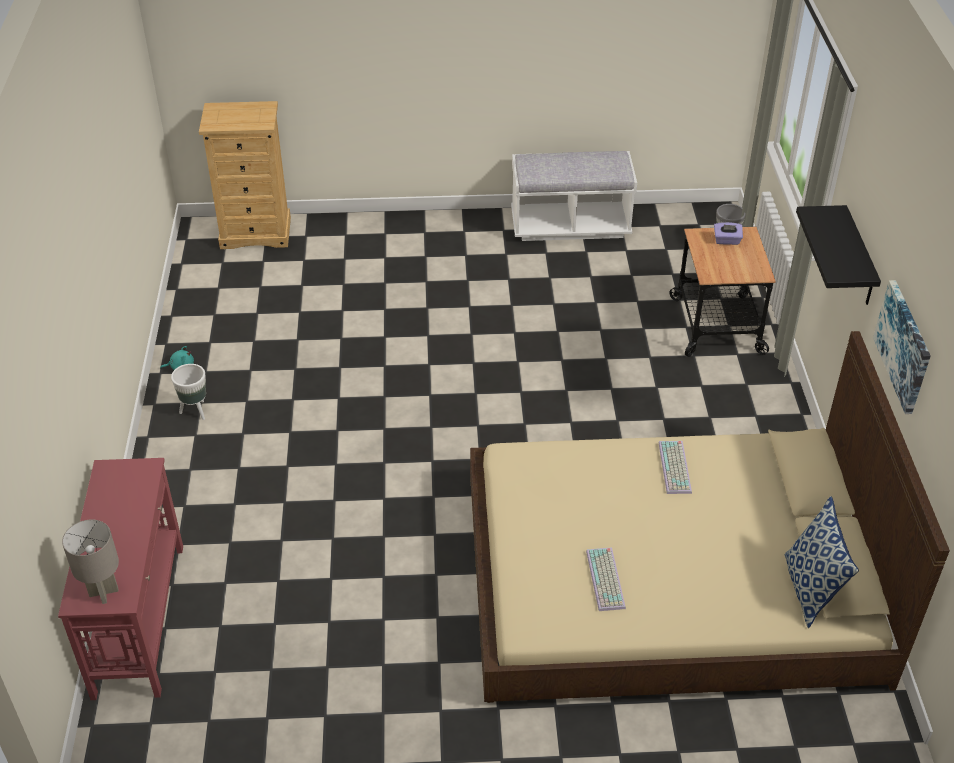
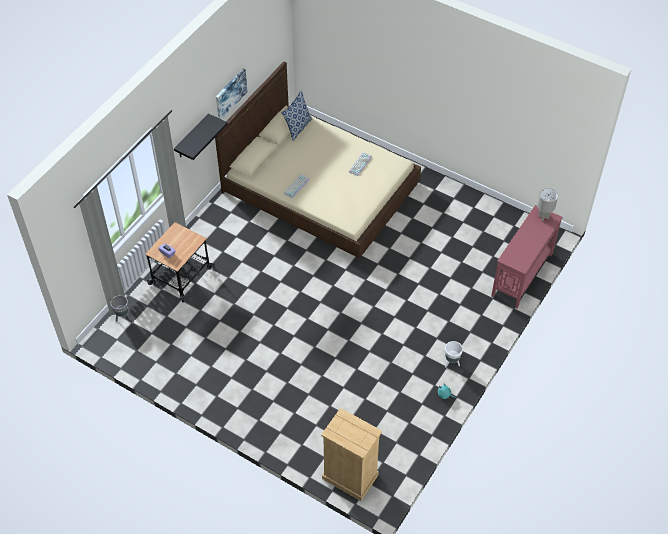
camera: 145 degrees left, 10 degrees up
white bench [511,151,637,241] -> none

